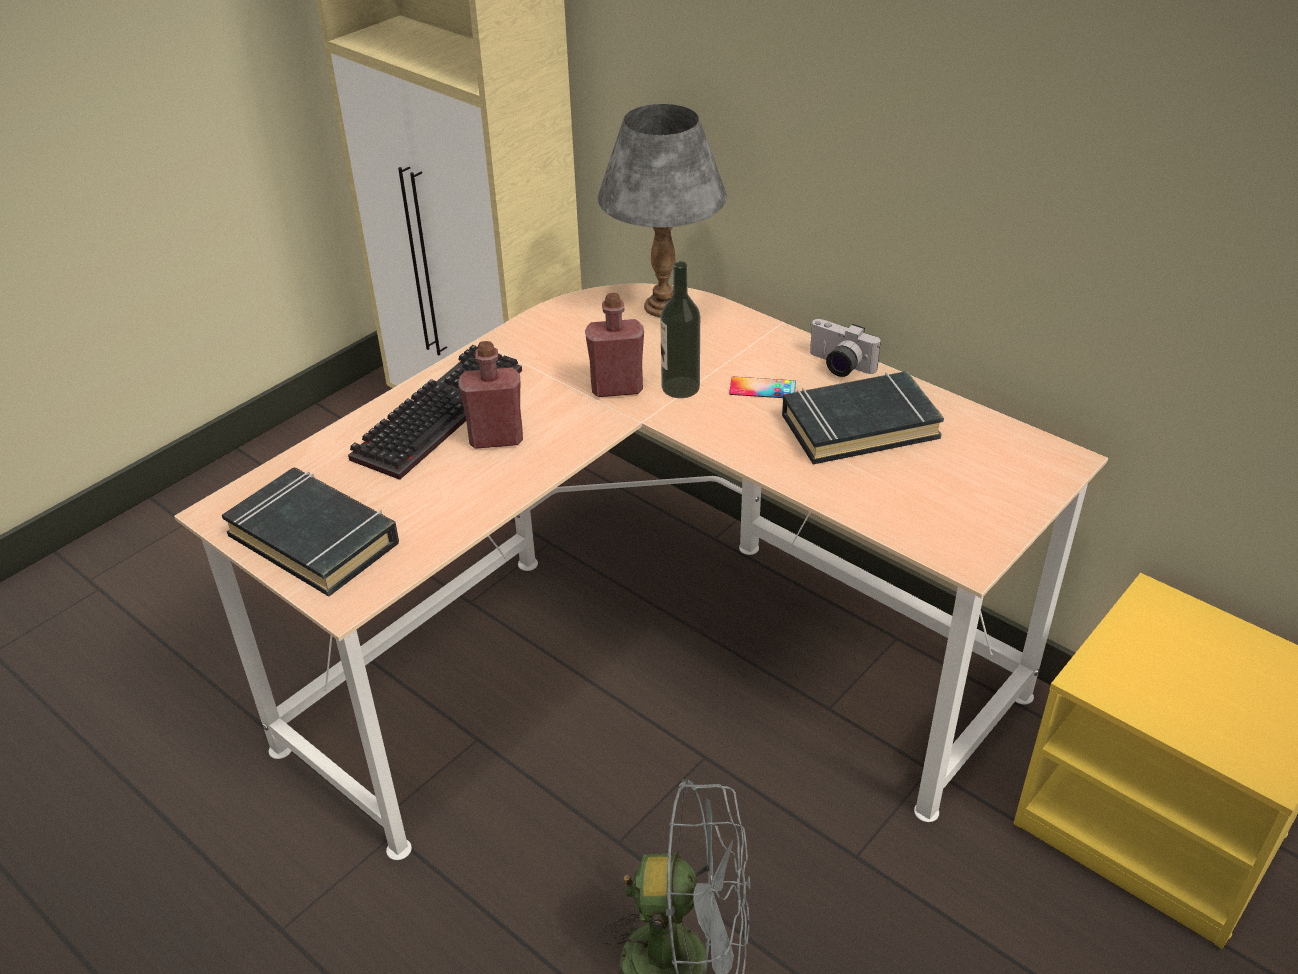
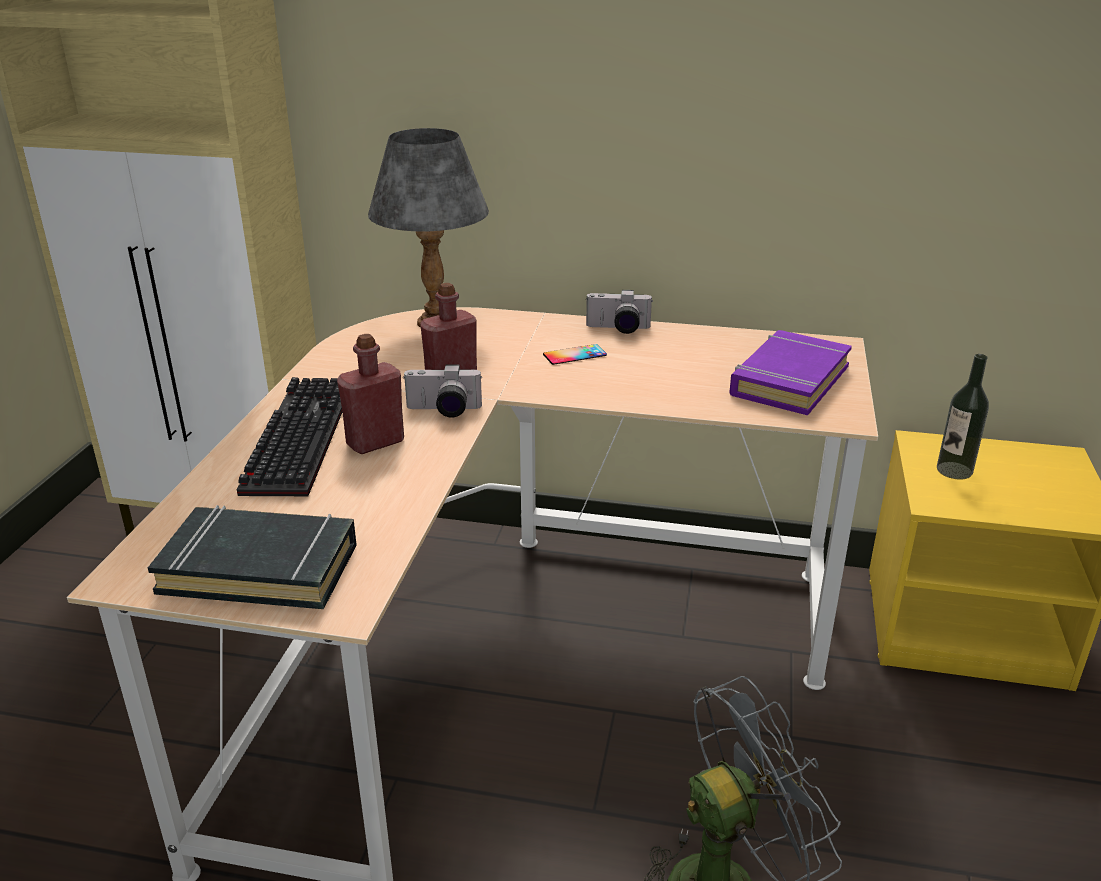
camera: 30 degrees left, 10 degrees down
bottle [660,261,700,398] -> bottle moved to [937,354,989,480]
black book [782,371,944,464] -> none
none -> camera [403,364,482,418]
none -> purple book [730,330,852,415]

